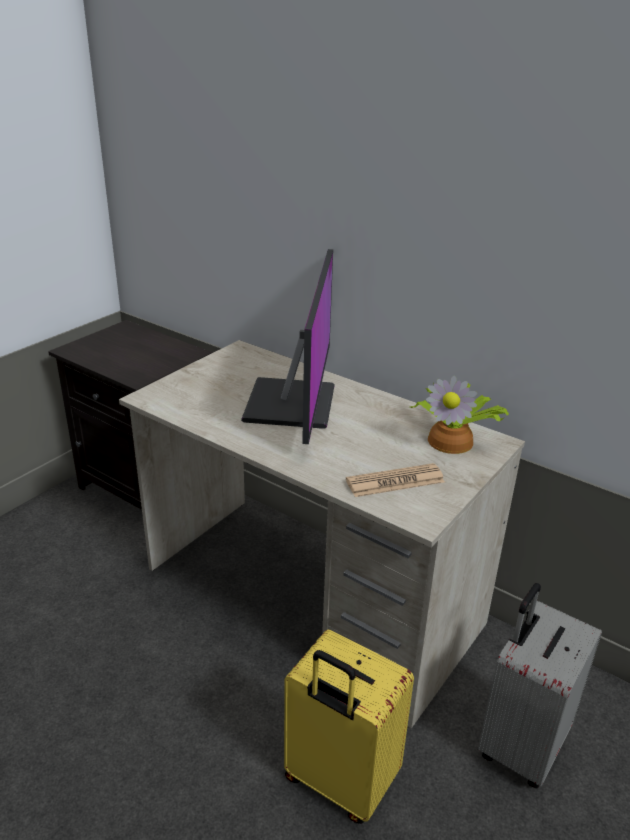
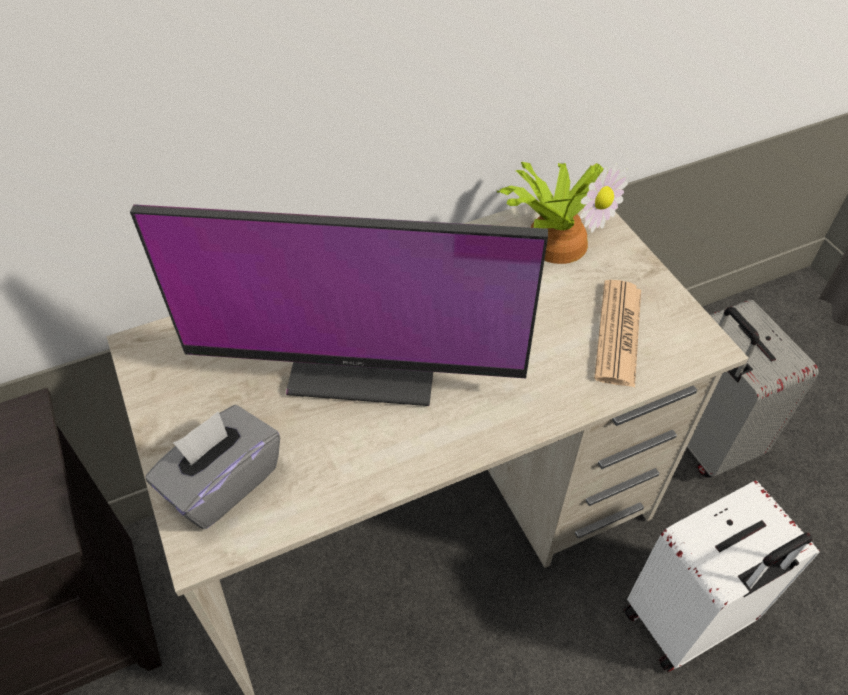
camera: 60 degrees left, 20 degrees up
monitor [241,249,335,444] -> monitor turned 150 degrees clockwise [130,204,548,406]
yellow suitcase [284,630,414,824] -> white suitcase [624,481,820,672]
none -> grey tissue box [145,405,280,529]

